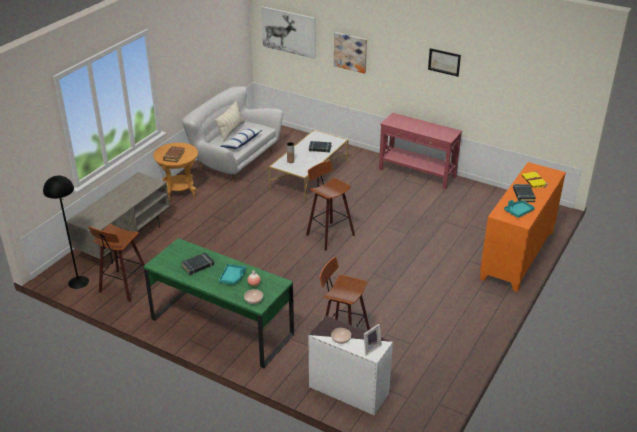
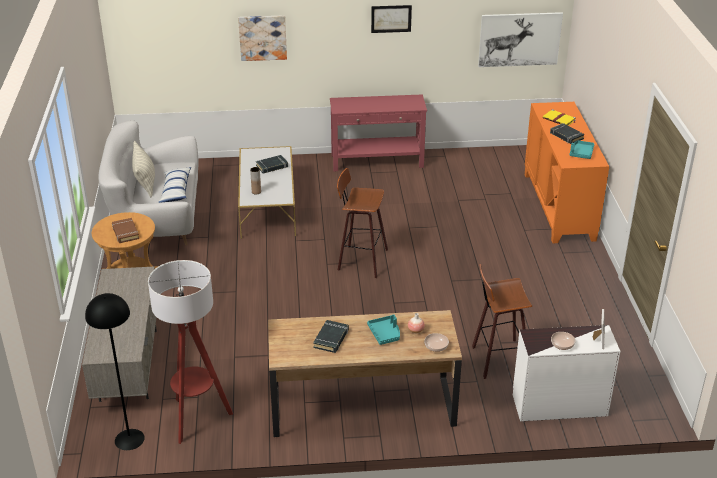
camera: 35 degrees left, 0 degrees up
stool [88,224,145,302] -> floor lamp [148,260,233,444]
green desk [143,238,294,369] -> brown desk [268,310,462,437]
picture [261,6,316,59] -> picture moved to [478,12,563,67]

